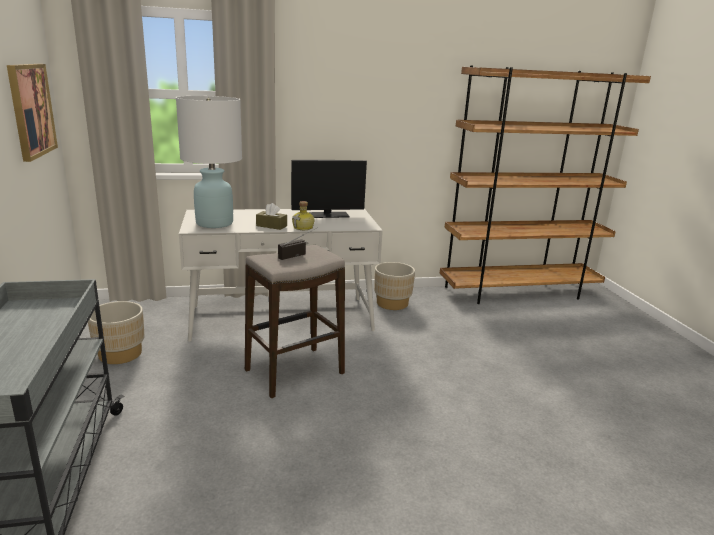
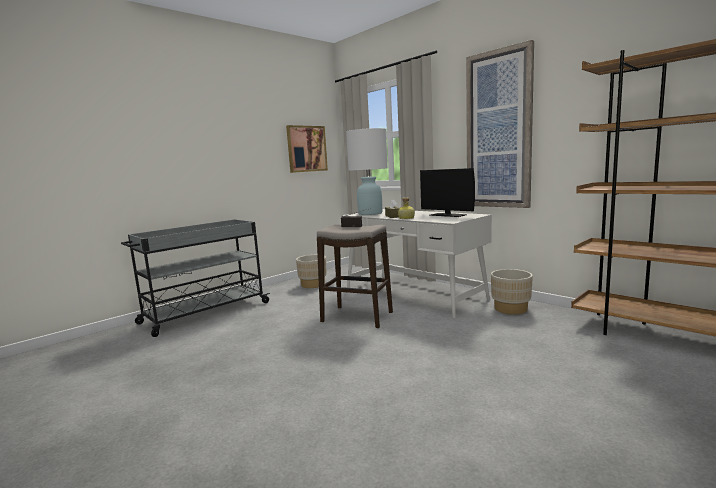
camera: 60 degrees right, 10 degrees down
none -> picture [466,40,534,208]

